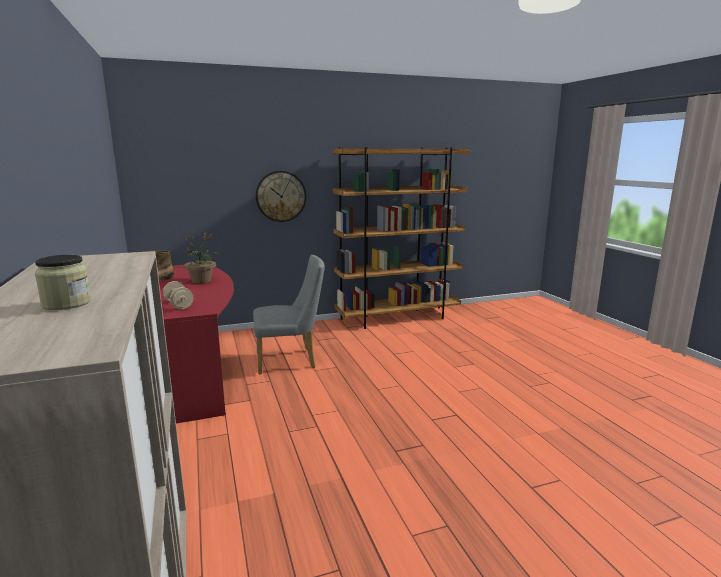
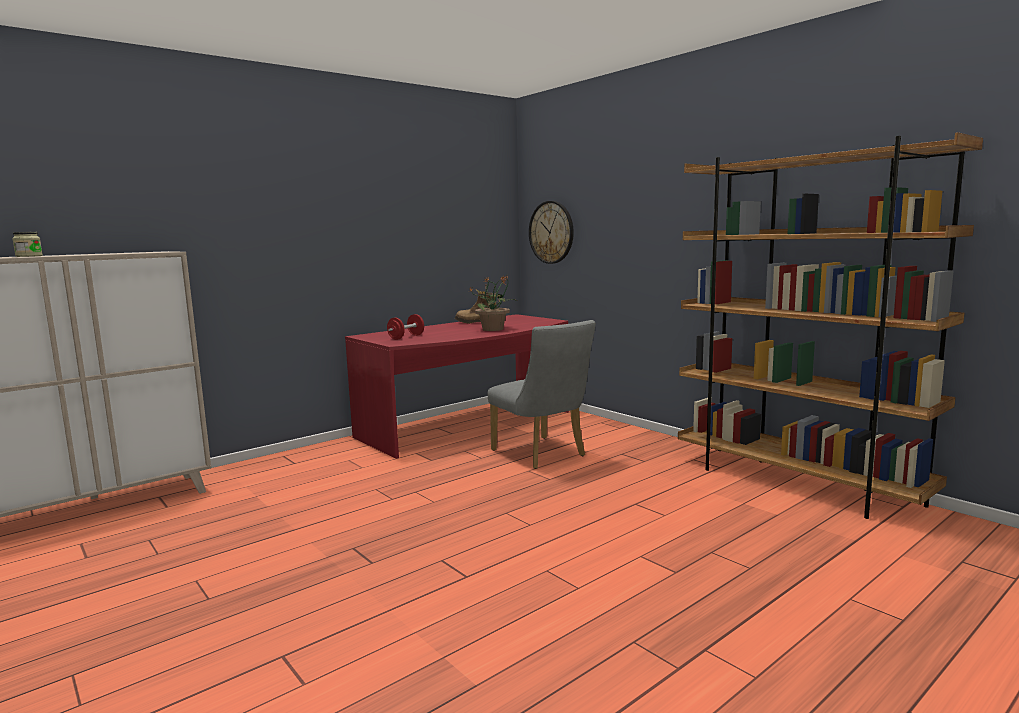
camera: 70 degrees right, 5 degrees down
beige dumbbell [163,281,193,309] -> red dumbbell [387,314,424,340]
wall clock [256,171,306,222] -> wall clock moved to [529,201,574,264]

